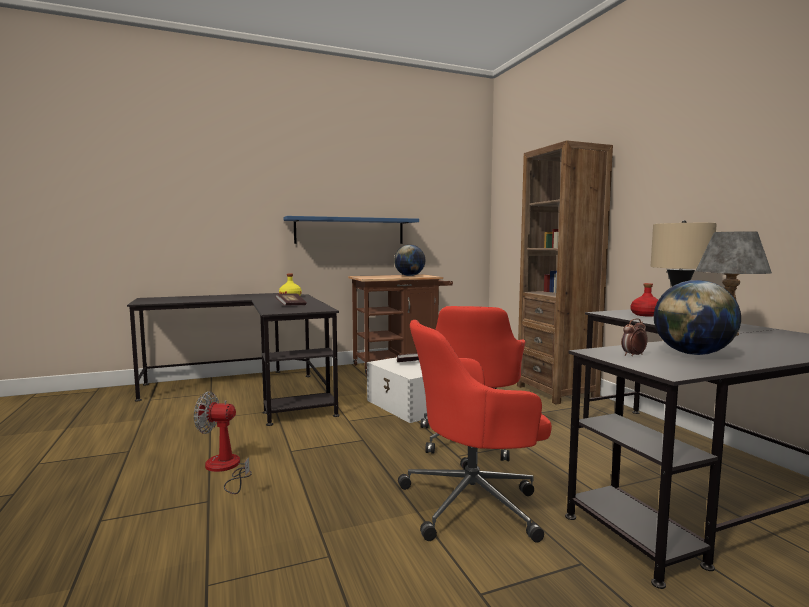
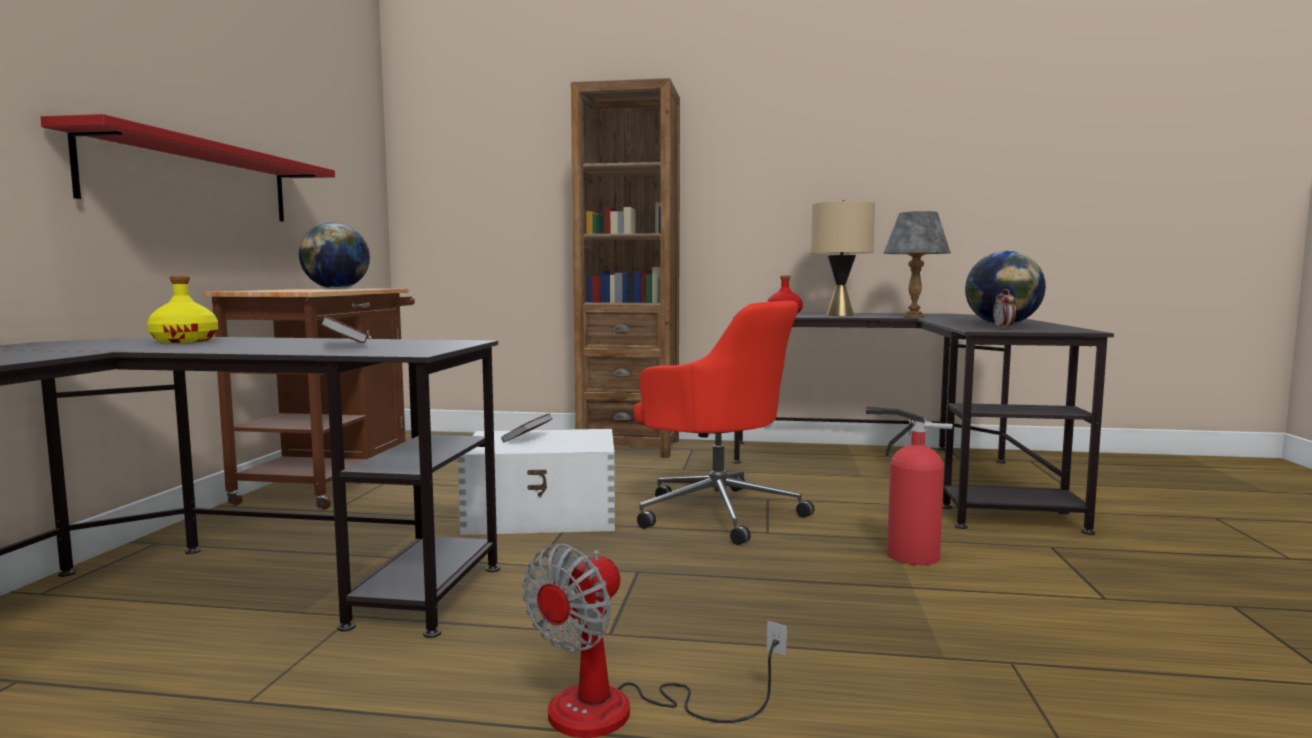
camera: 60 degrees left, 0 degrees up
blue shelf [284,216,419,244] -> red shelf [41,114,335,222]
red office chair [398,320,552,543] -> fire extinguisher [866,407,953,565]

